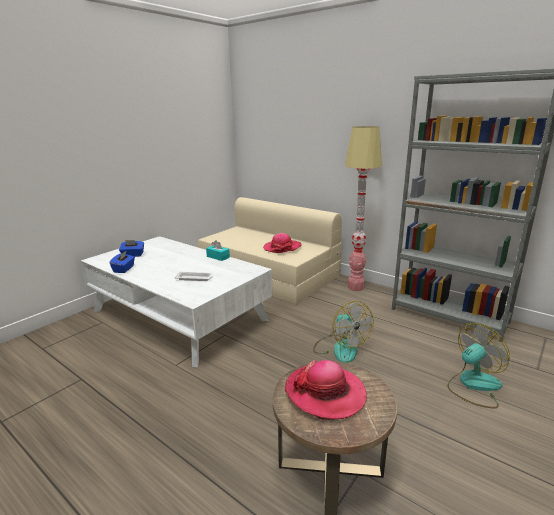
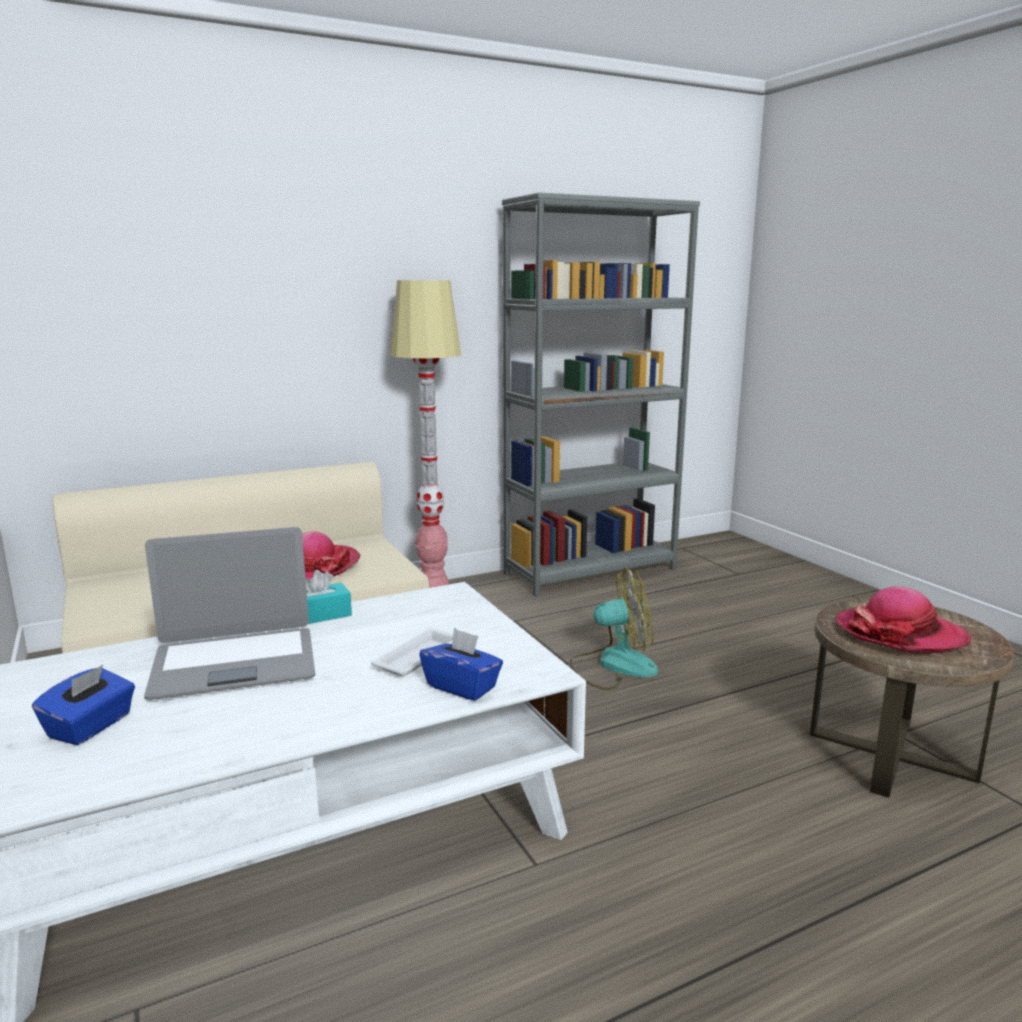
camera: 65 degrees left, 5 degrees down
blue tissue box [110,250,135,273] -> blue tissue box moved to [419,628,503,701]
fan [447,323,510,408] -> none
none -> laptop [144,527,315,700]

